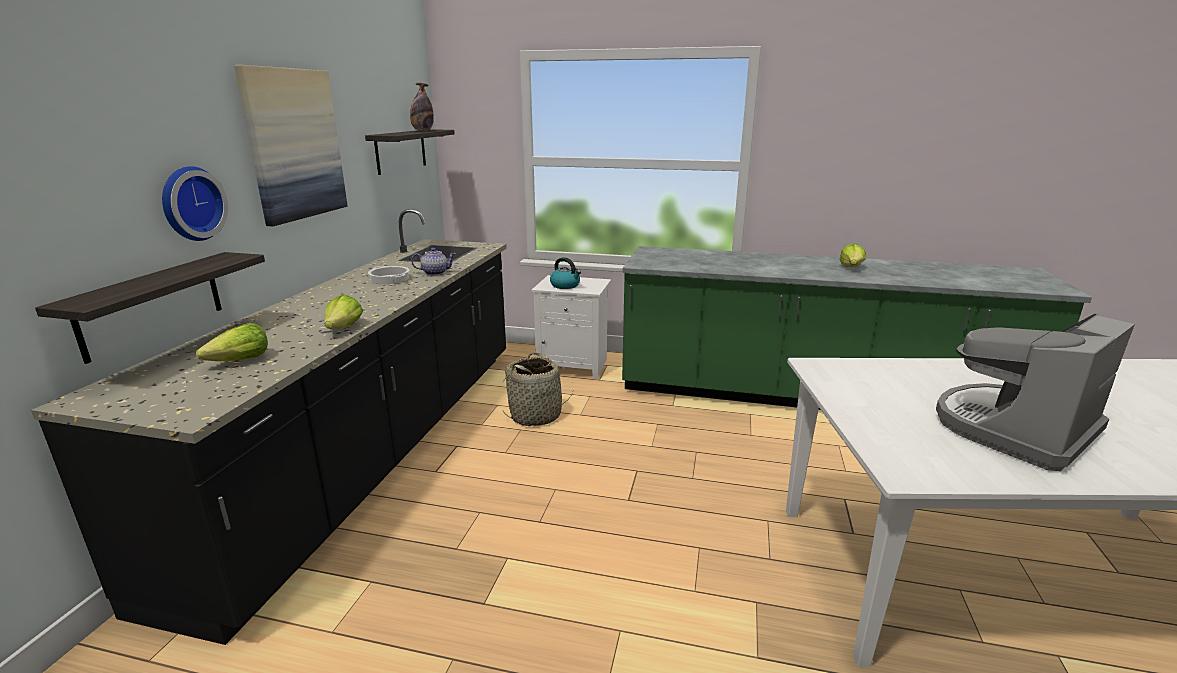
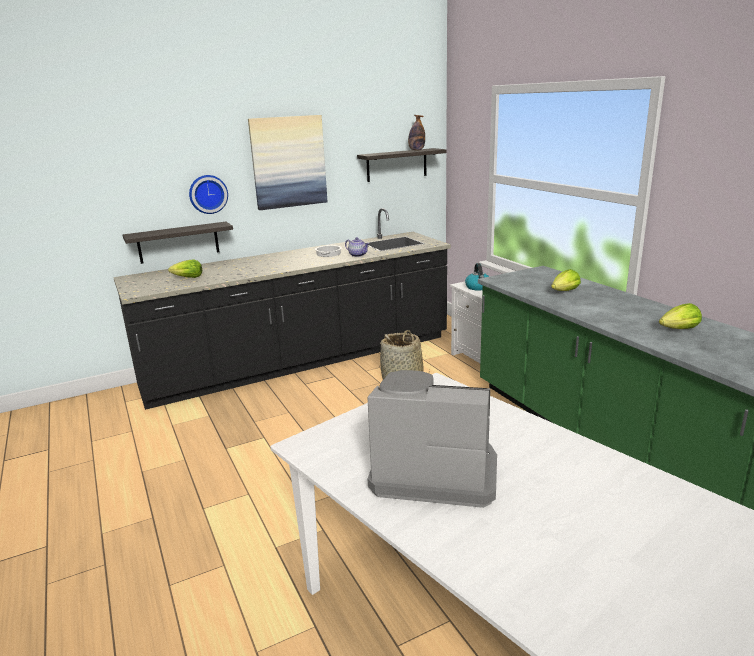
camera: 50 degrees right, 0 degrees up
lettuce [325,295,363,329] -> lettuce moved to [551,269,581,291]

